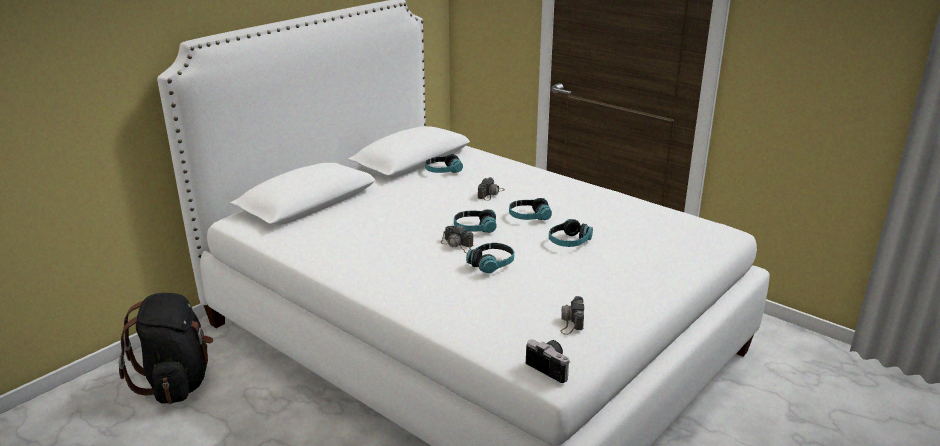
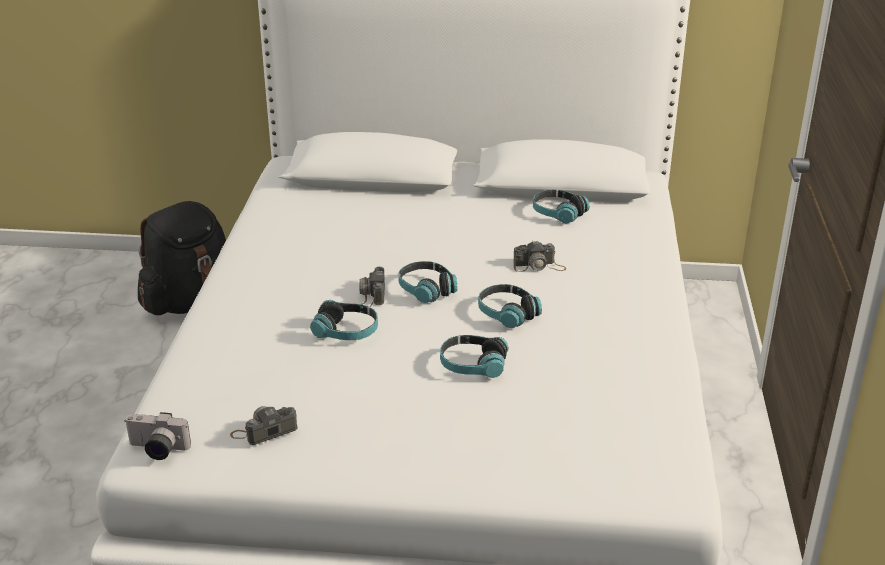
camera: 55 degrees right, 5 degrees up
camera [526,340,569,383] -> camera turned 90 degrees clockwise [124,412,191,460]

